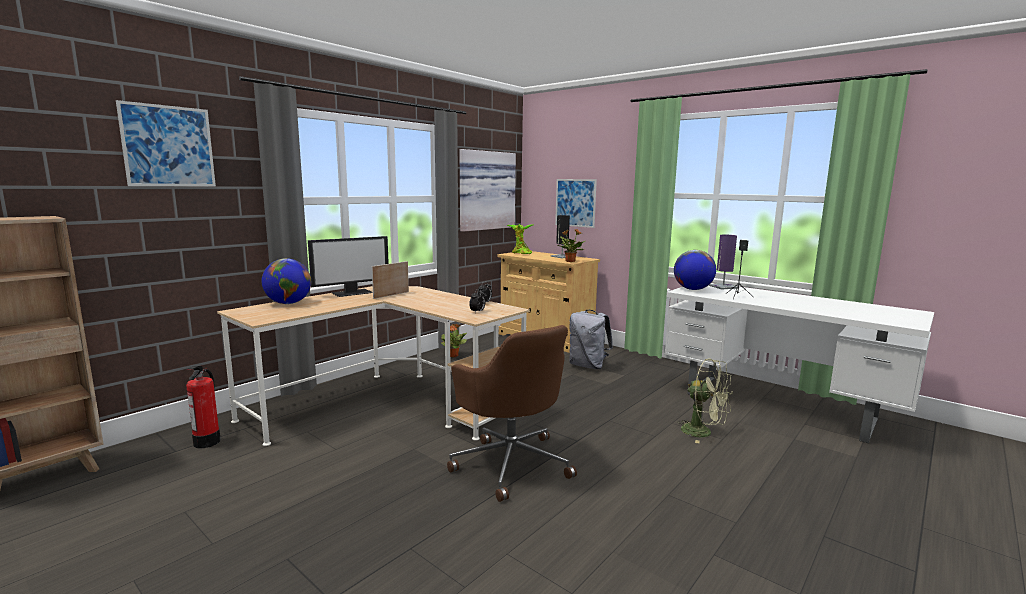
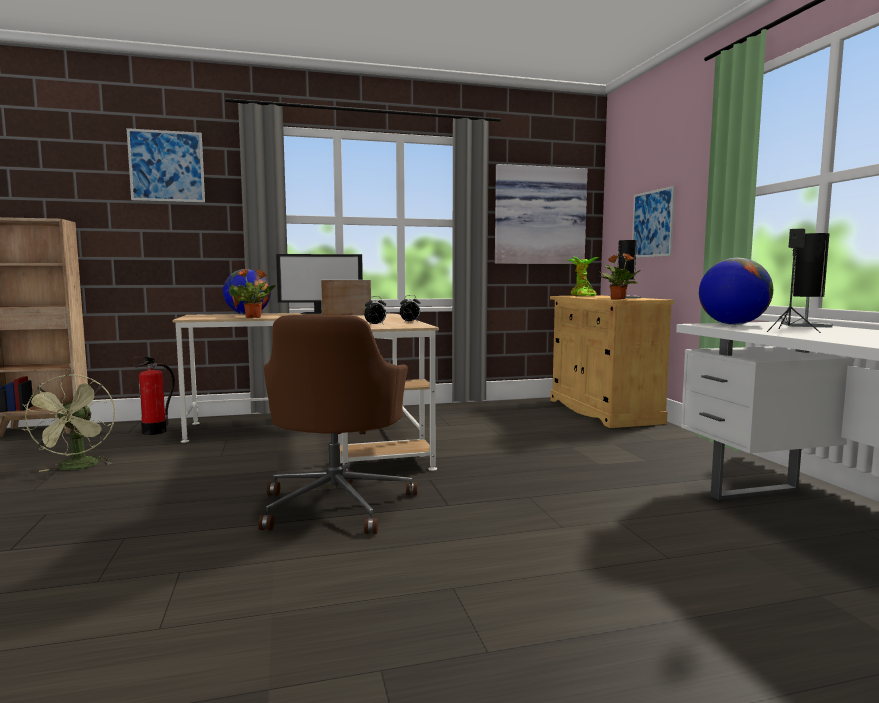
camera: 35 degrees right, 5 degrees down
potted plant [441,324,467,357] -> potted plant moved to [229,268,276,318]
grey backpack [569,310,613,369] -> none
green fan [677,358,733,444] -> green fan moved to [22,374,115,472]
purple table lamp [708,235,738,289] -> black table lamp [781,233,833,328]

